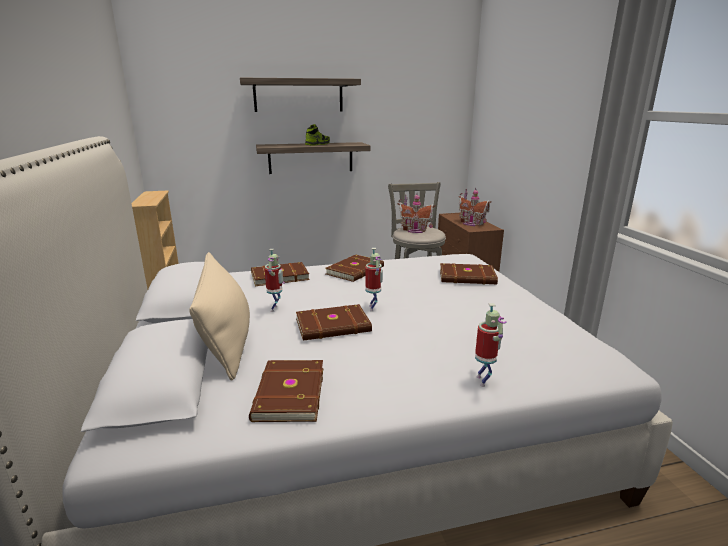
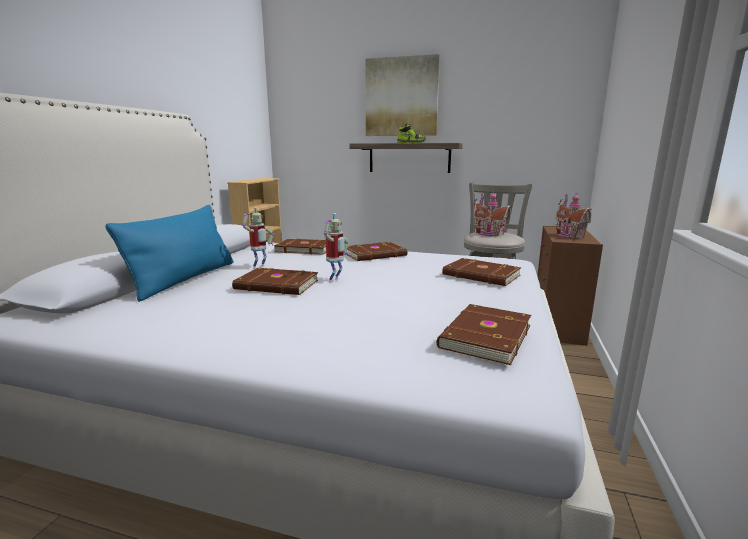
camera: 30 degrees right, 5 degrees down
beige pillow [189,252,250,381] -> blue pillow [106,205,234,302]
shelf [240,78,361,112] -> picture [365,54,440,136]
brown book [249,360,323,422] -> brown book moved to [437,304,531,365]
toy robot [475,303,507,387] -> none

